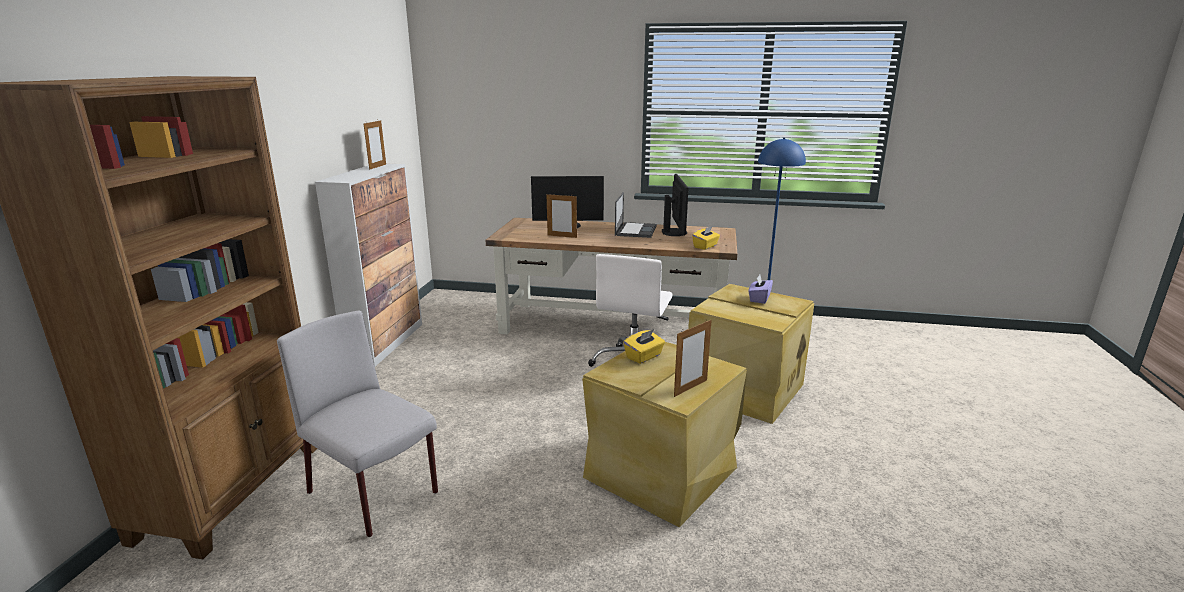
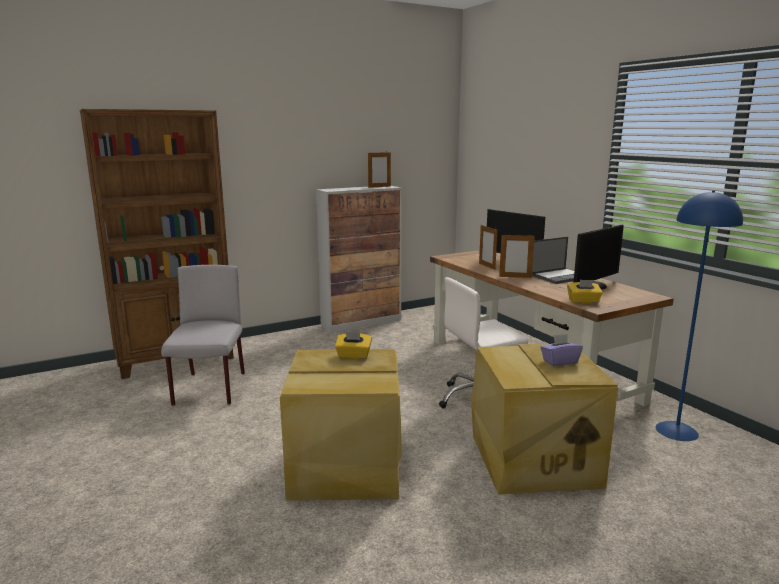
camera: 50 degrees right, 5 degrees down
picture frame [674,319,712,397] -> picture frame moved to [499,233,535,278]

